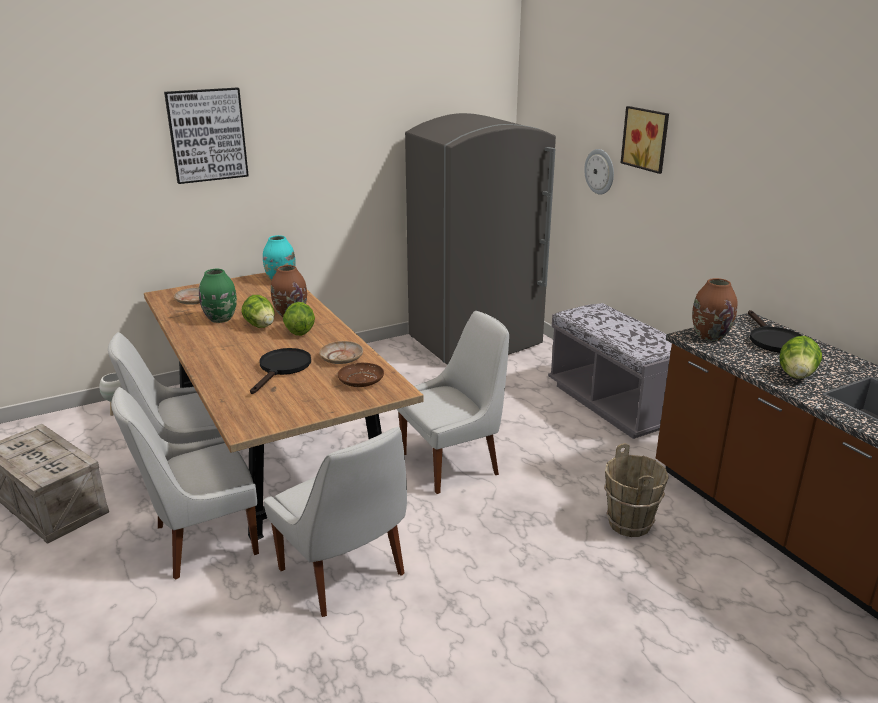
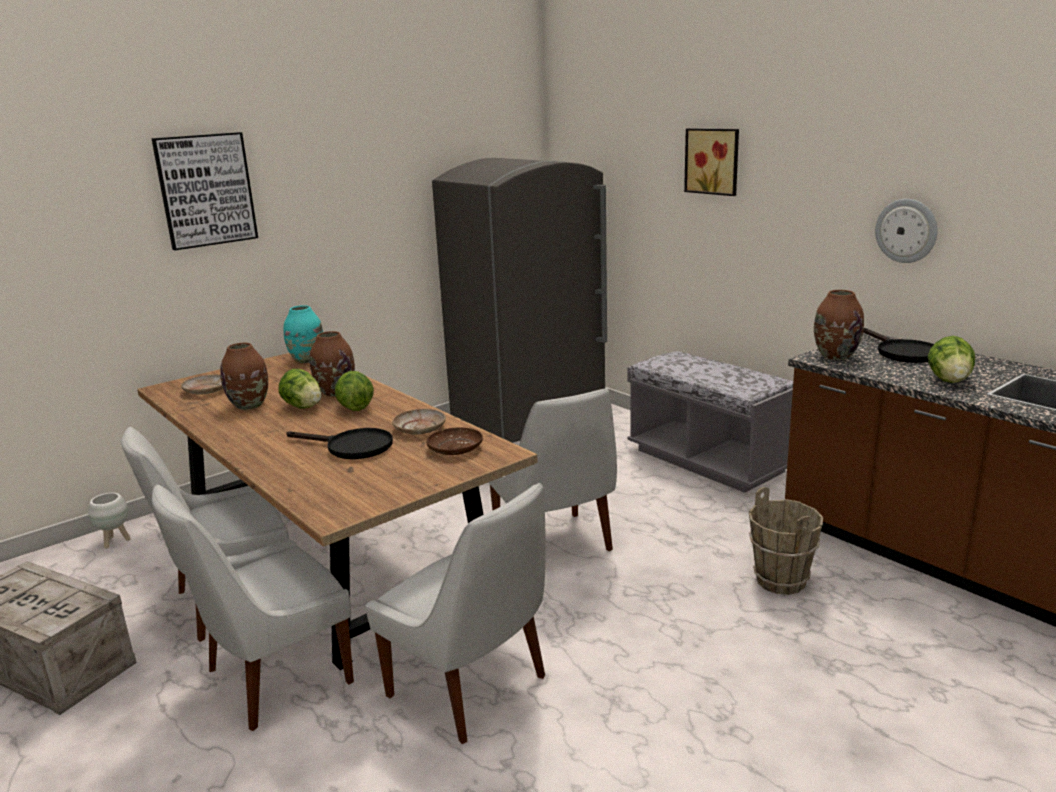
camera: 10 degrees left, 5 degrees down
green vase [199,269,237,323] -> brown vase [220,343,268,410]
black frying pan [250,348,311,394] -> black frying pan turned 105 degrees clockwise [286,428,393,459]
white chair [397,311,509,494] -> white chair turned 105 degrees clockwise [488,388,617,551]
wall clock [584,149,614,195] -> wall clock moved to [875,199,938,263]

